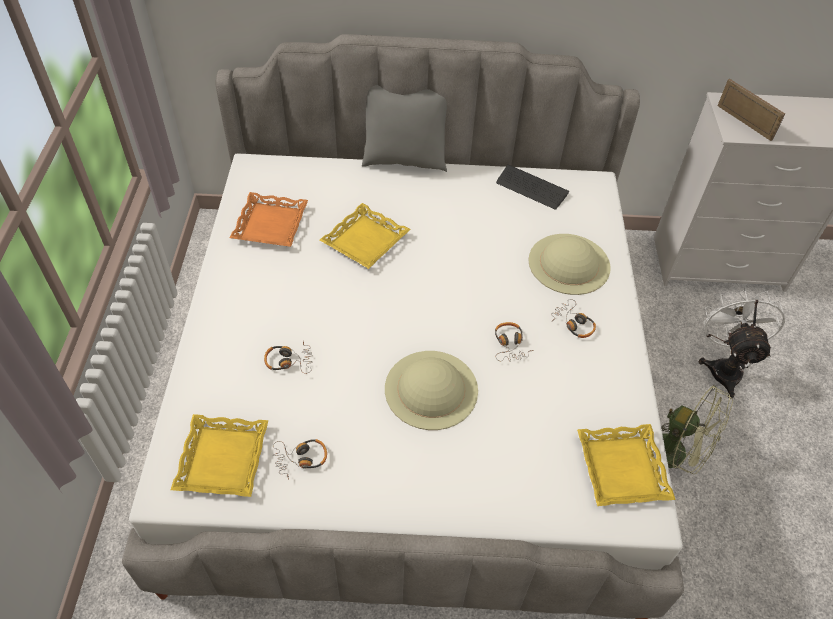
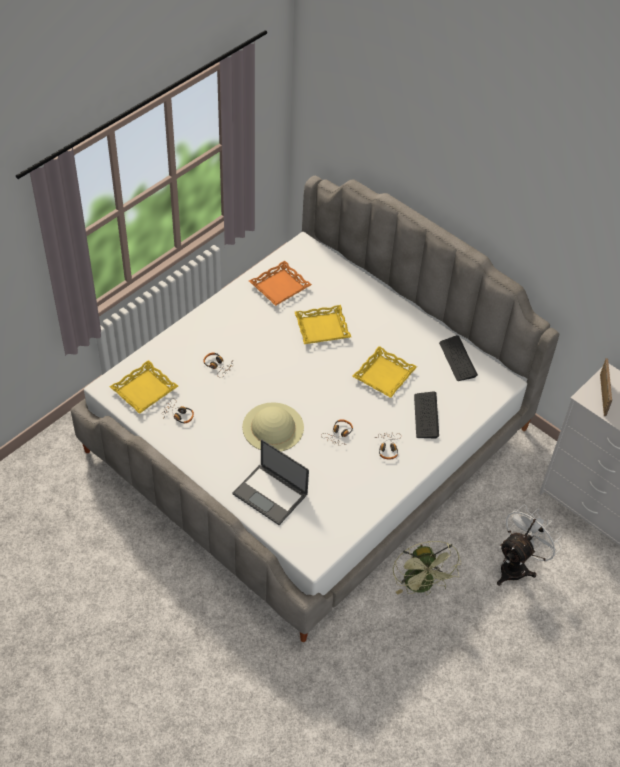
camera: 40 degrees right, 0 degrees up
grey pillow [362,85,447,172] -> none
beige hat [528,234,611,295] -> keyboard [414,391,439,438]
yellow tray [577,424,676,506] -> yellow tray moved to [352,346,417,398]
none -> laptop [232,439,309,525]

